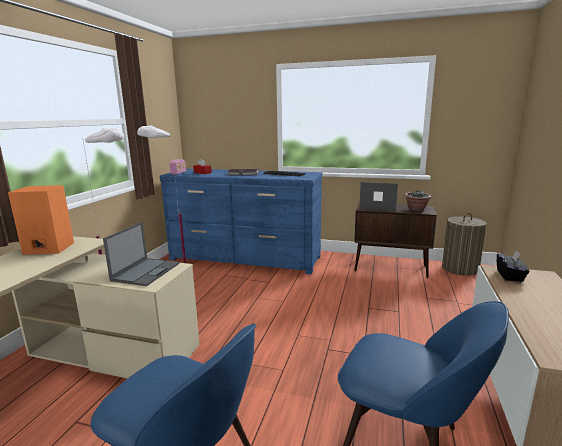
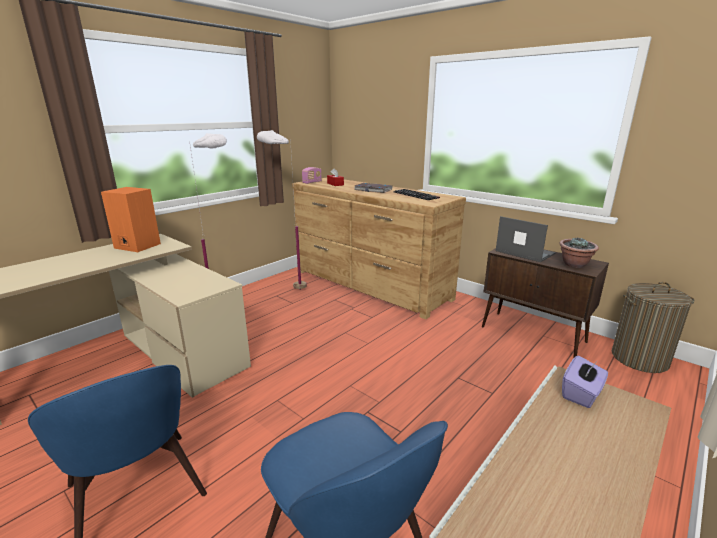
camera: 25 degrees right, 5 degrees up
laptop [103,222,179,286] -> none
blue dresser [160,169,322,274] -> brown dresser [292,177,466,319]
black tissue box [497,250,529,282] -> purple tissue box [562,356,608,408]

